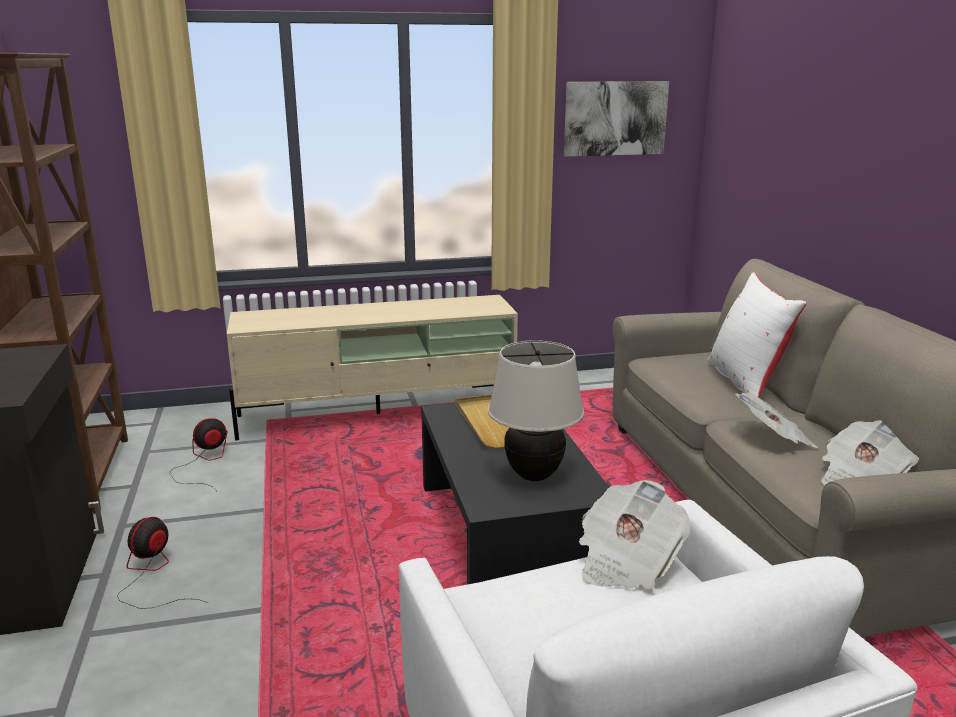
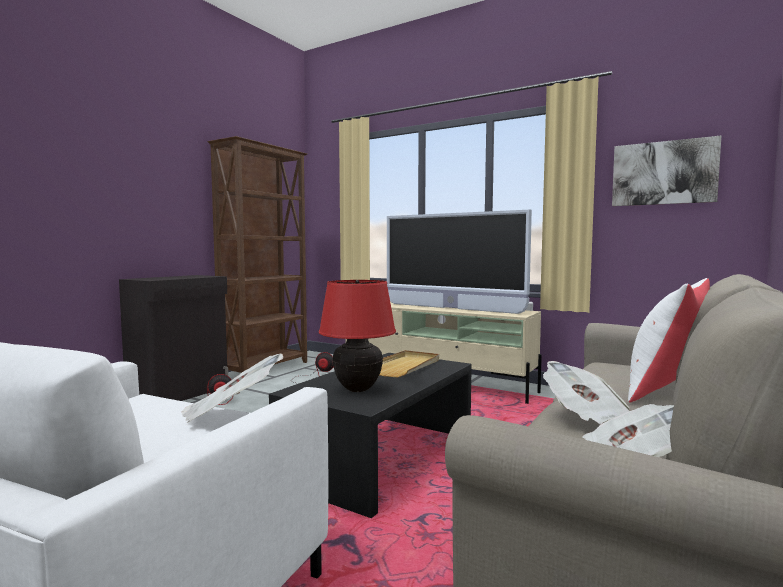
camera: 45 degrees right, 15 degrees down
beige table lamp [488,340,584,482] -> red table lamp [319,280,396,392]
none -> television [387,210,532,314]

